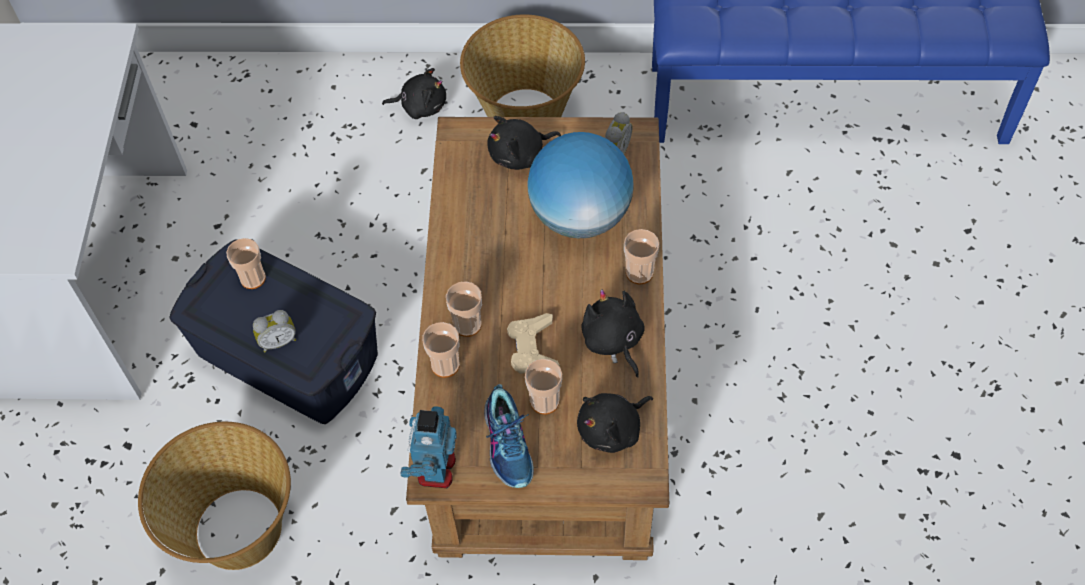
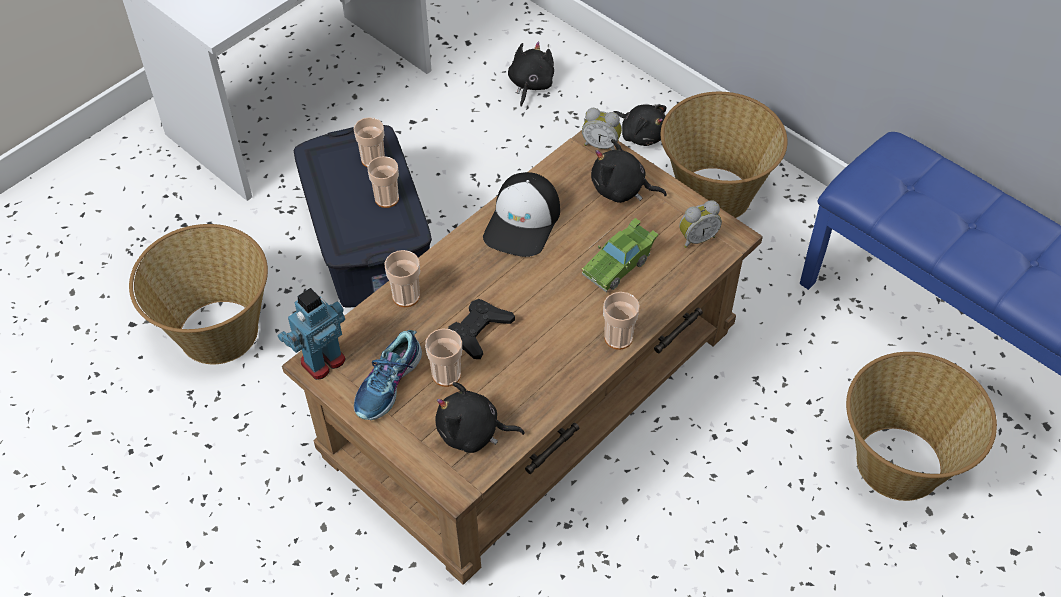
camera: 40 degrees right, 5 degrees down
alarm clock [253,310,296,352] -> alarm clock moved to [582,108,622,150]
cup [446,281,482,337] -> cup moved to [367,156,399,208]
beige game controller [507,313,560,374] -> black game controller [448,299,515,359]
globe [527,132,634,238] -> green toy car [582,218,659,293]
black plush toy [582,289,645,378] -> black plush toy moved to [508,42,554,107]
none -> cap [483,172,560,257]
none -> basket [846,352,997,501]

